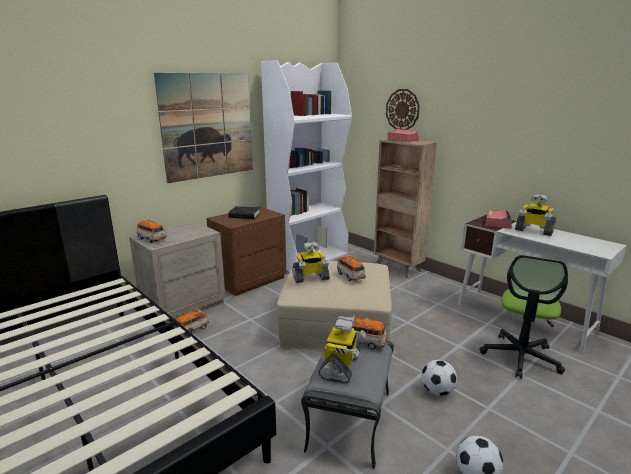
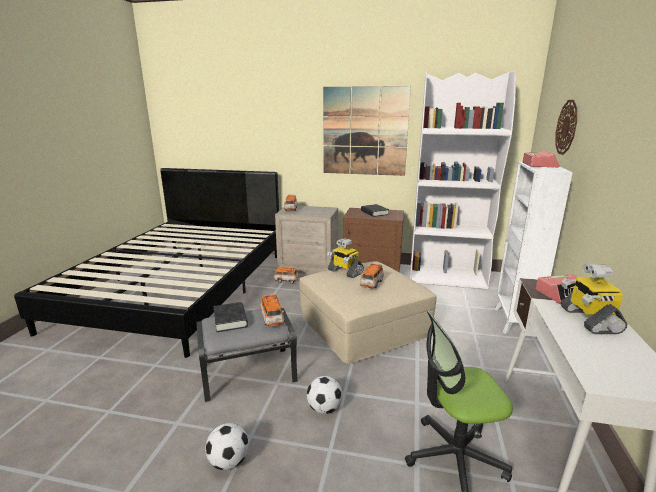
camera: 55 degrees right, 0 degrees up
toy robot [318,316,366,384] -> black book [213,302,248,332]
brown bookcase [374,139,437,278] -> white bookcase [494,162,573,334]

